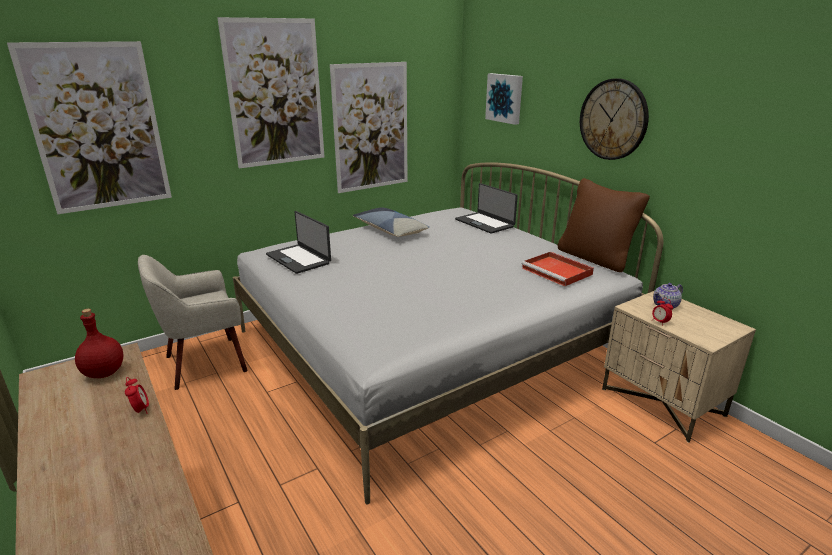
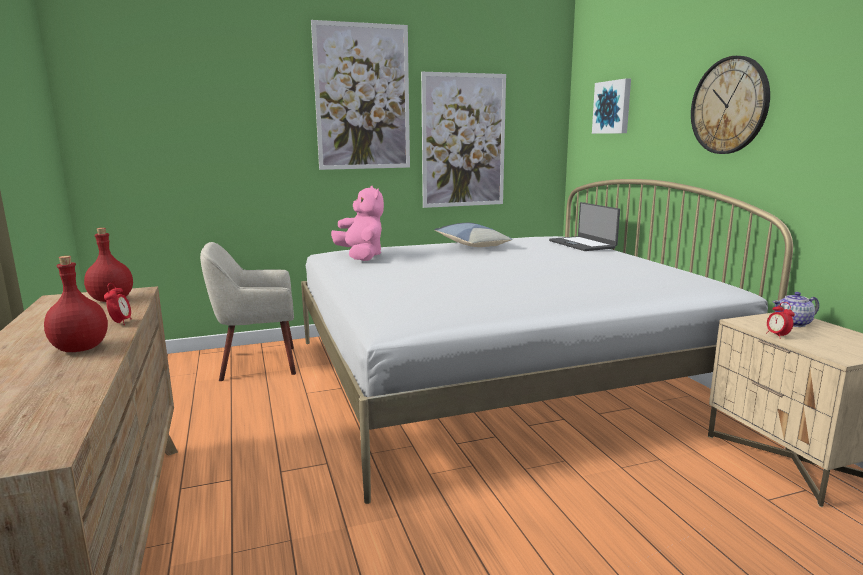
camera: 15 degrees right, 10 degrees down
picture [7,41,172,214] -> none
laptop [266,211,331,274] -> pink plush toy [331,186,384,261]
red tray [522,252,594,286] -> none
brown pillow [558,178,650,272] -> none
none -> red bottle [44,256,108,352]

